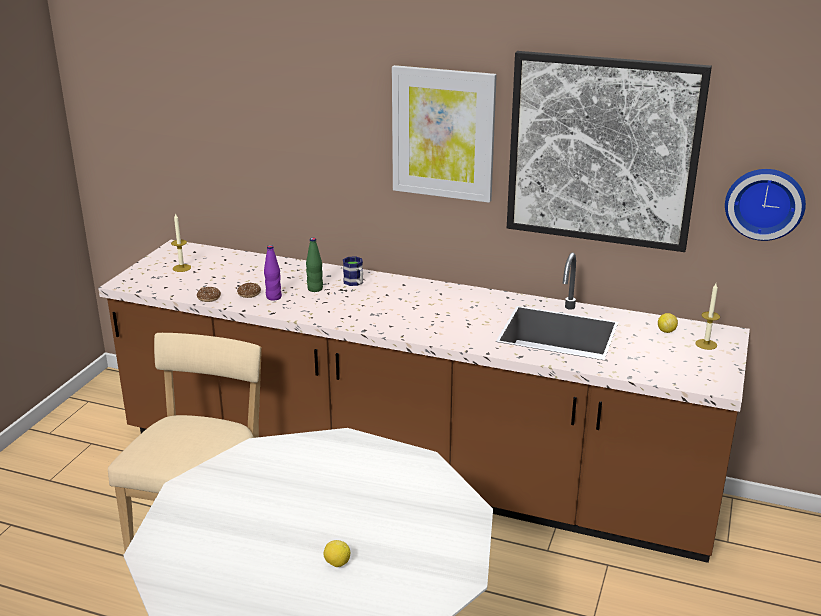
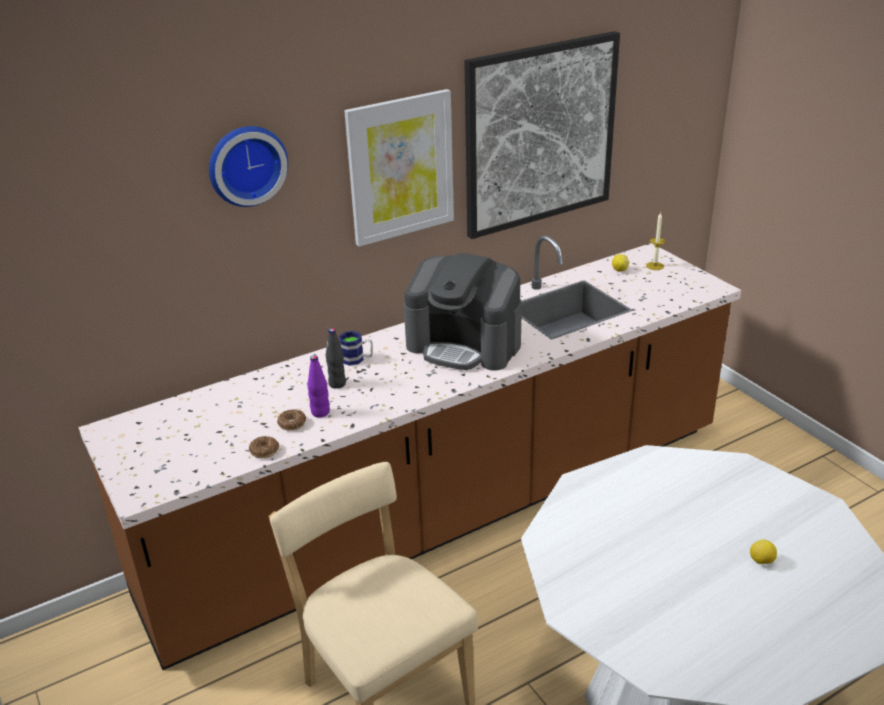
camera: 50 degrees left, 5 degrees up
candle [171,213,191,272] -> none
green bottle [306,238,323,292] -> black bottle [326,328,346,389]
wall clock [725,169,806,241] -> wall clock moved to [209,126,288,207]
none -> coffee machine [404,253,522,371]

